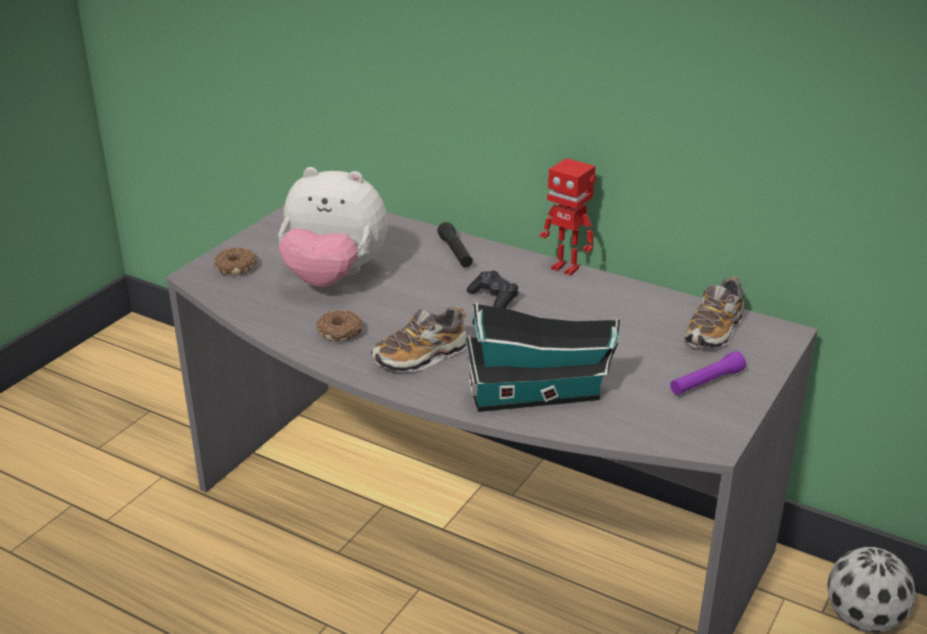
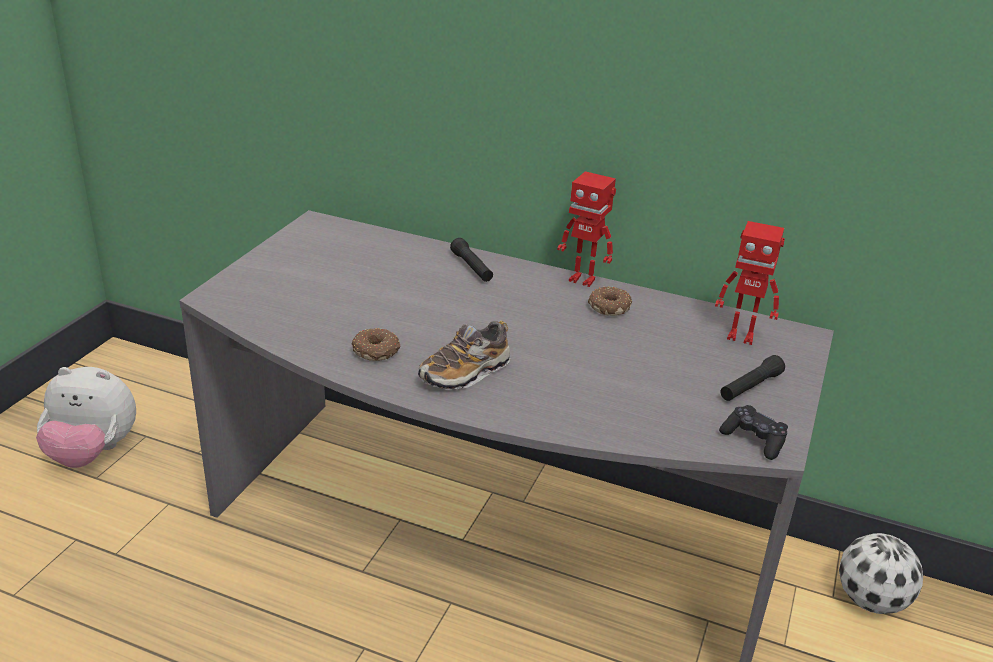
camera: 10 degrees left, 0 degrees up
donut [214,247,257,276] -> donut moved to [588,286,632,316]
plush toy [279,167,388,287] -> plush toy moved to [36,367,136,468]
toy house [466,302,621,412] -> none
black game controller [467,271,519,309] -> black game controller moved to [719,405,788,460]
purple flashlight [670,351,746,395] -> black flashlight [720,355,785,401]
shoe [685,276,744,349] -> toy robot [715,221,785,345]

